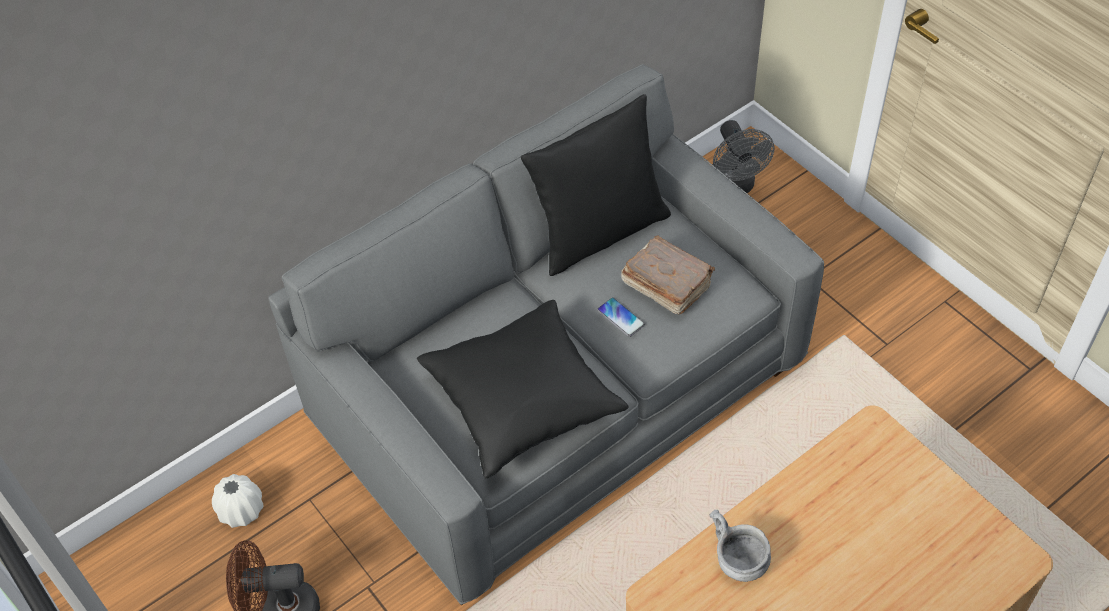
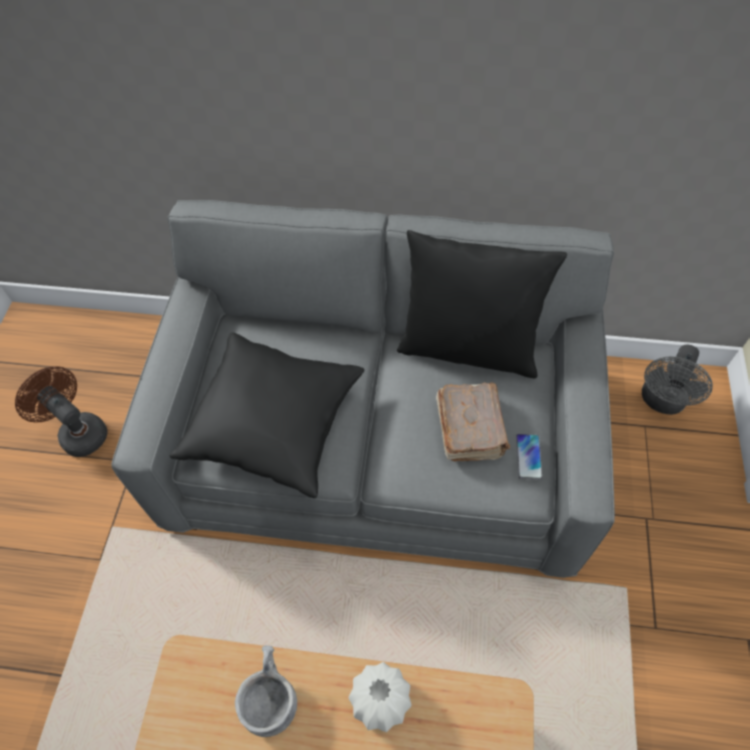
camera: 45 degrees right, 5 degrees up
white vase [212,474,264,528] -> white vase moved to [348,662,412,732]
phone [597,297,645,337] -> phone moved to [516,434,542,480]

